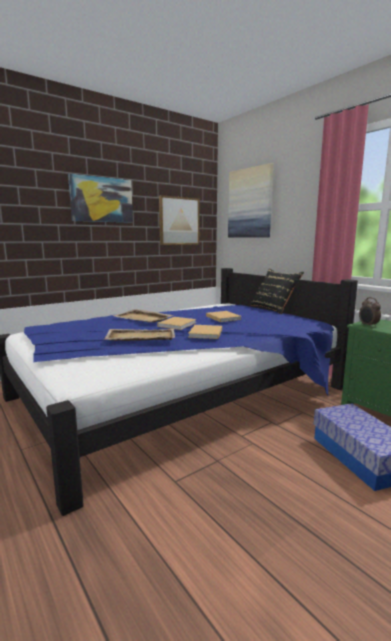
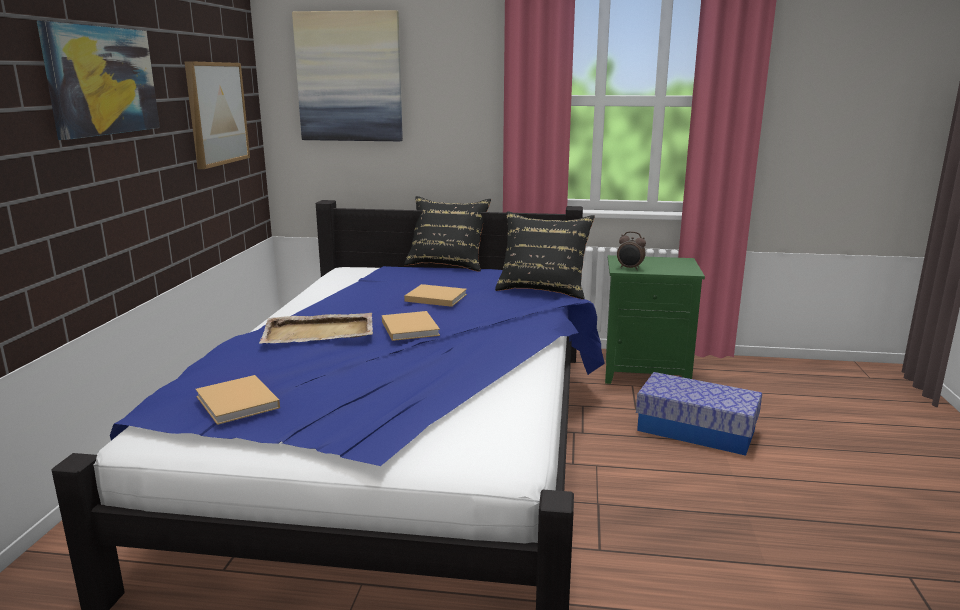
camera: 45 degrees left, 5 degrees up
beige tray [104,329,175,341] -> none
beige book [188,325,222,339] -> beige book moved to [195,375,280,425]
none -> black pillow [495,211,595,299]

